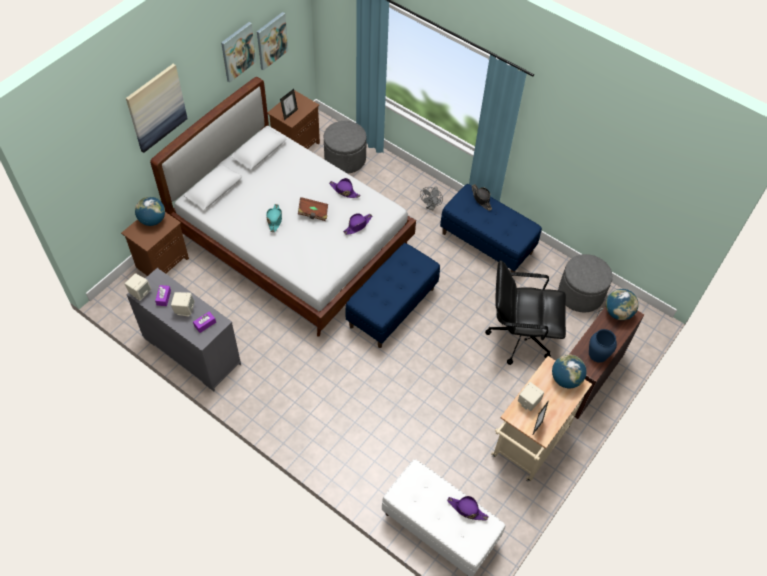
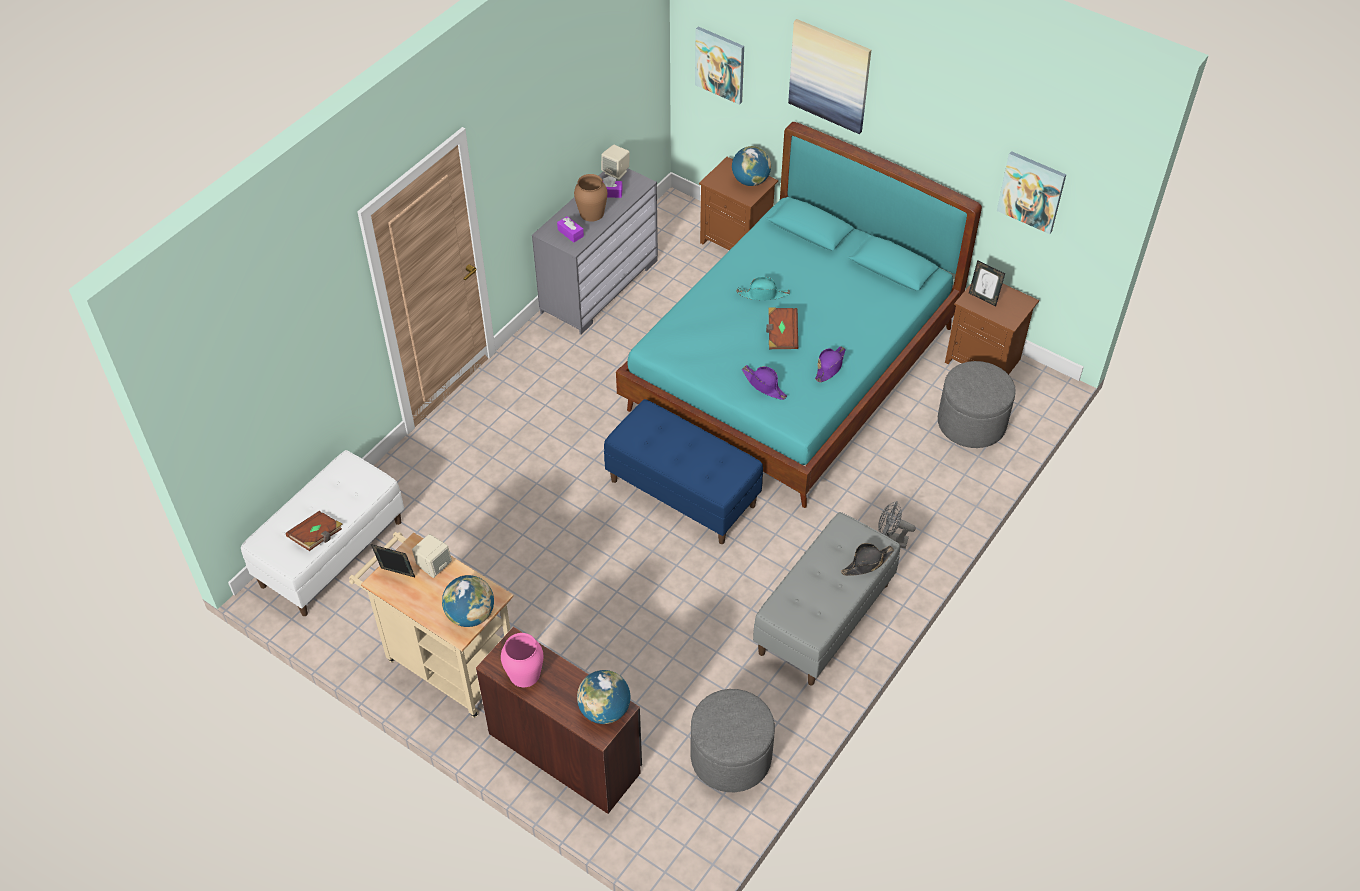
camera: 90 degrees right, 5 degrees down
white bed [150,77,416,337] -> turquoise bed [616,122,982,508]
beige speaker [171,292,195,317] -> brown vase [574,174,607,222]
picture [221,22,256,82] -> picture moved to [695,27,744,105]
blue bench [440,184,542,272] -> grey bench [753,512,900,685]
purple hat [447,496,489,520] -> brown book [286,511,342,551]
black office chair [485,260,566,365] -> none
blue vase [589,329,617,363] -> pink vase [501,633,544,687]

